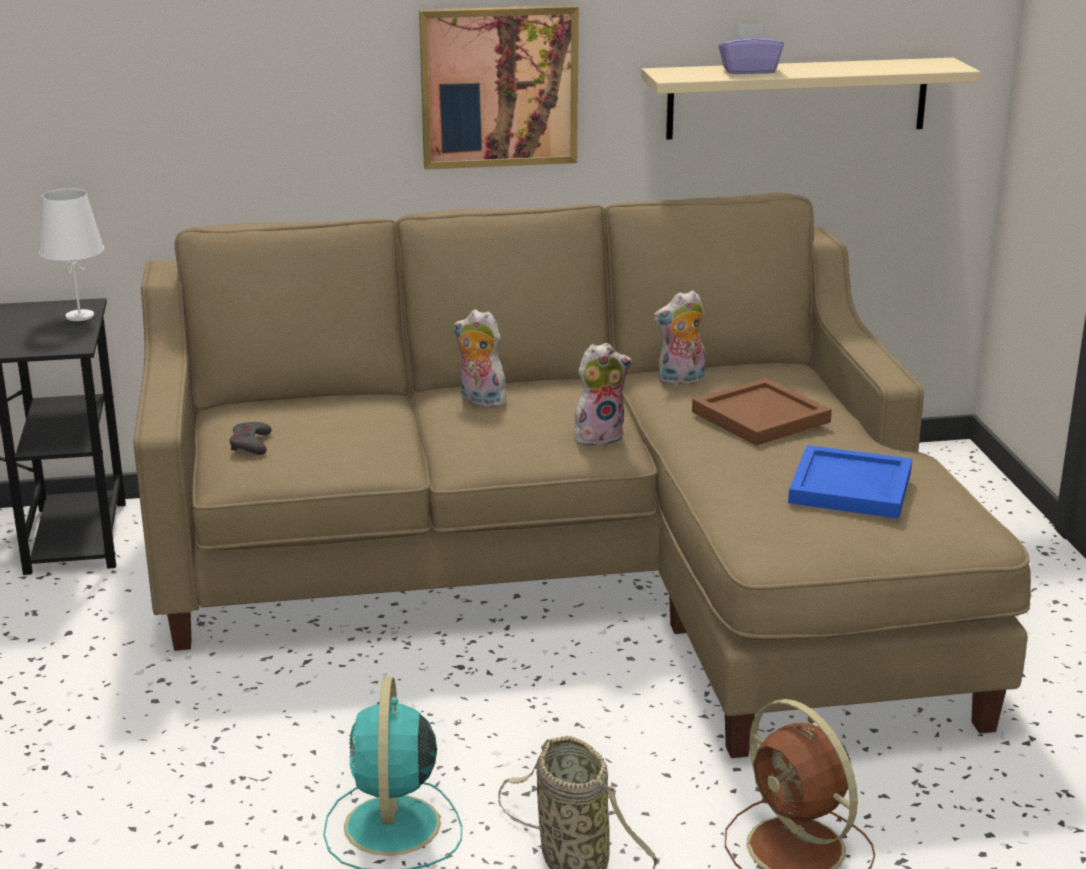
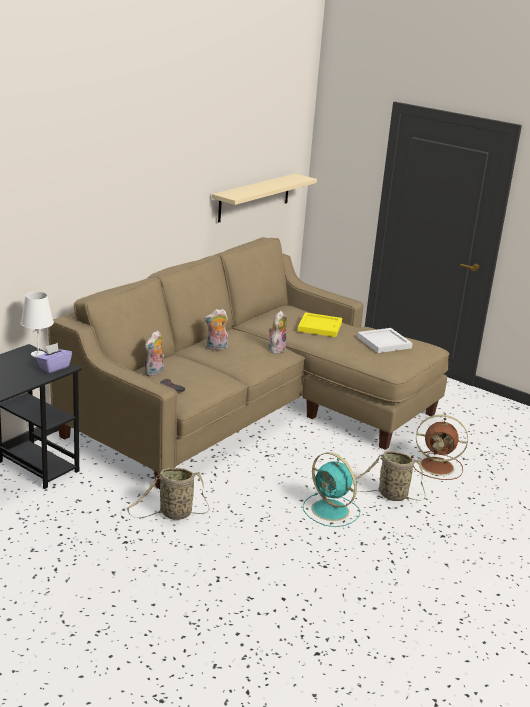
camera: 45 degrees left, 0 degrees up
picture [419,5,579,170] -> none
plush toy [653,290,705,386] -> plush toy moved to [144,330,164,376]
brown tray [692,378,832,446] -> yellow tray [298,312,342,337]
purple tissue box [719,23,784,74] -> purple tissue box moved to [36,343,72,373]
blue tray [788,445,912,519] -> white tray [357,328,413,353]
none -> basket [127,468,209,520]

